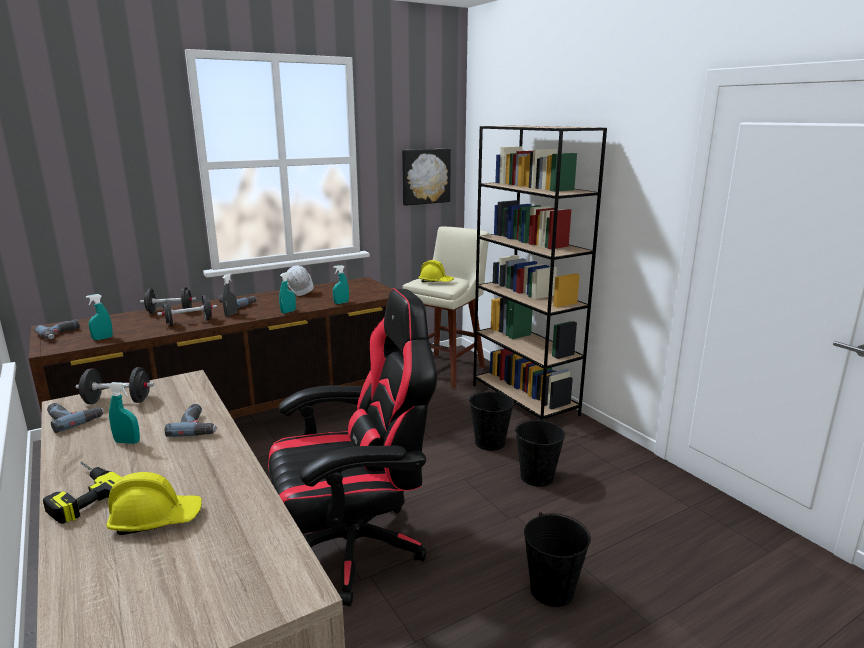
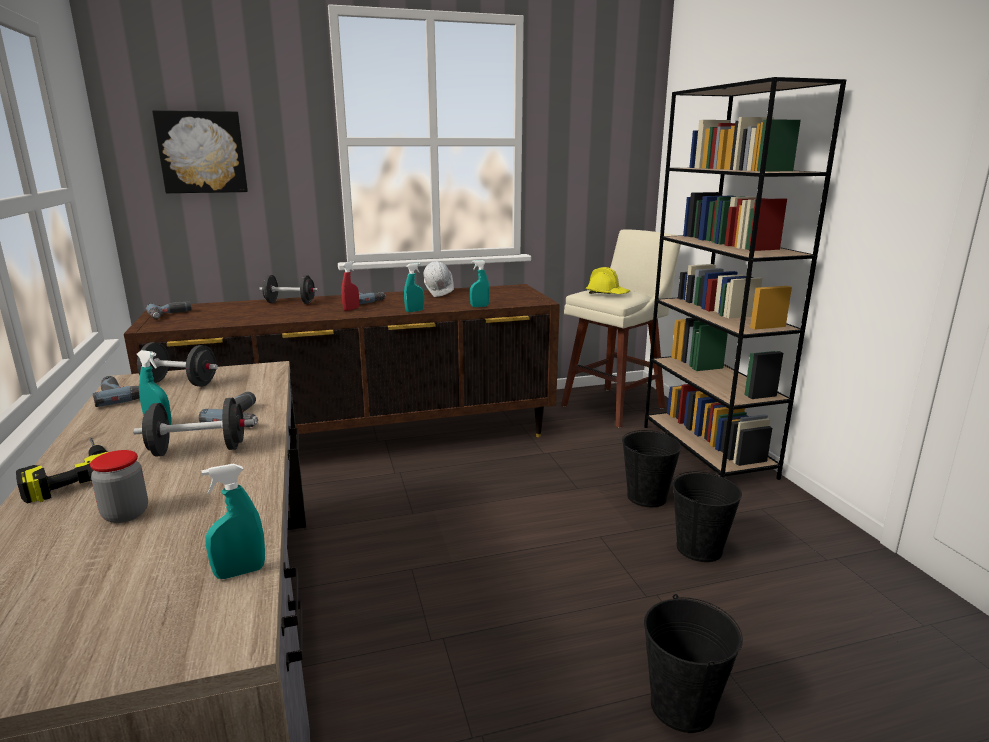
camera: 15 degrees right, 0 degrees up
turquoise spray bottle [86,294,113,340] -> turquoise spray bottle moved to [201,464,265,579]
yellow hard hat [106,472,202,535] -> jar [90,450,148,523]
black dumbbell [157,295,217,326] -> black dumbbell moved to [133,398,254,457]
grey spray bottle [223,273,237,316] -> red spray bottle [341,261,359,311]
black office chair [268,288,437,606] -> none
picture [402,149,451,206] -> picture moved to [152,110,248,193]

